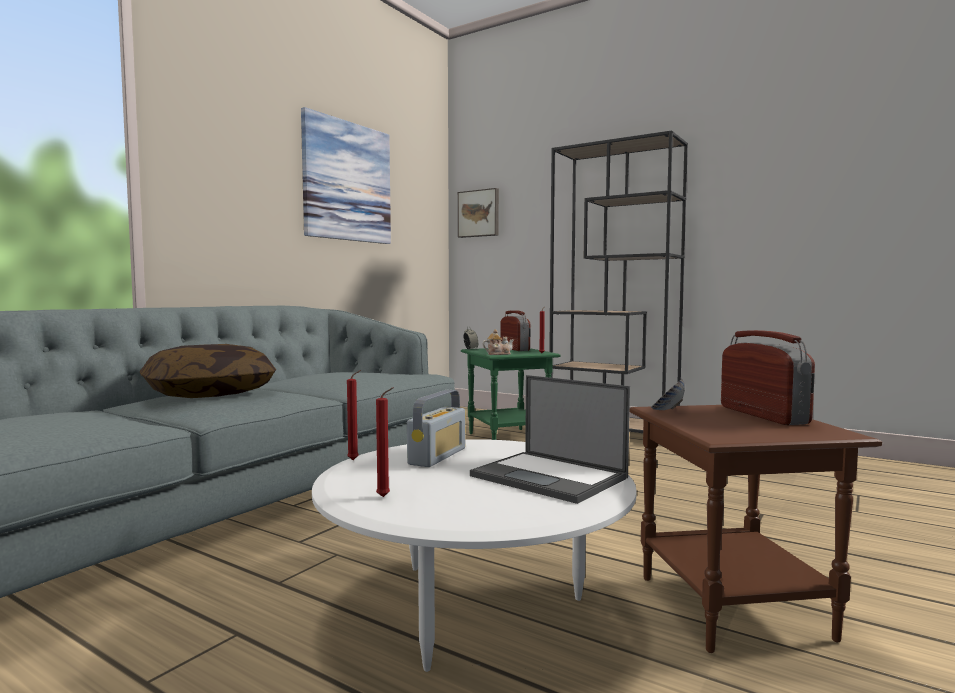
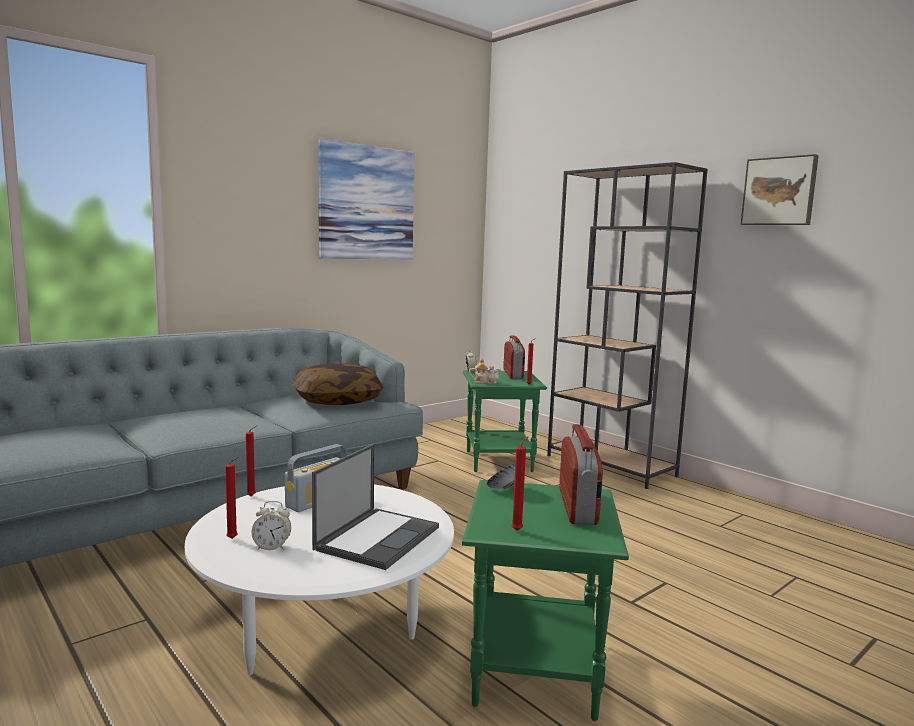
camera: 15 degrees right, 5 degrees up
pillow [140,344,276,398] -> pillow moved to [292,364,383,405]
picture [458,188,499,238] -> picture moved to [741,154,819,225]
laptop [470,375,630,504] -> laptop turned 120 degrees counterclockwise [312,444,439,570]
brown side table [630,405,882,653] -> green side table [462,480,629,721]
none -> alarm clock [252,501,291,550]
none -> red candle [511,436,529,531]

